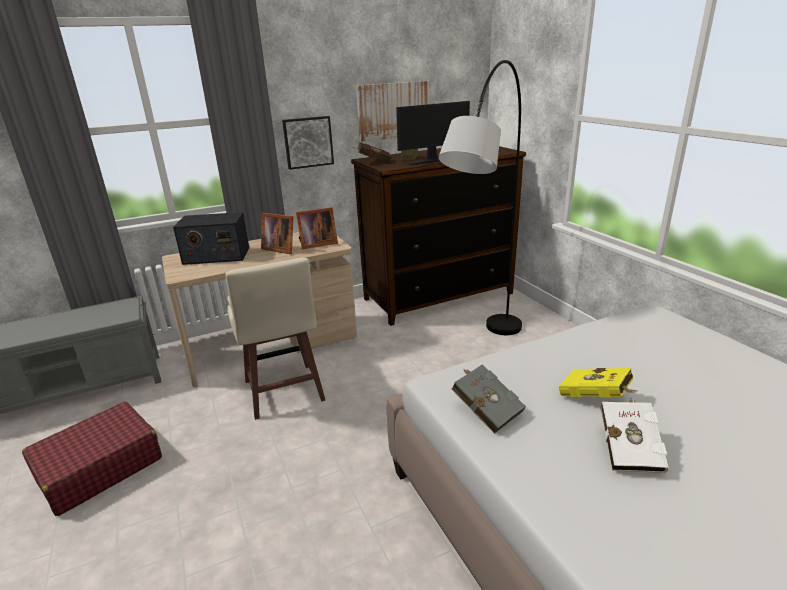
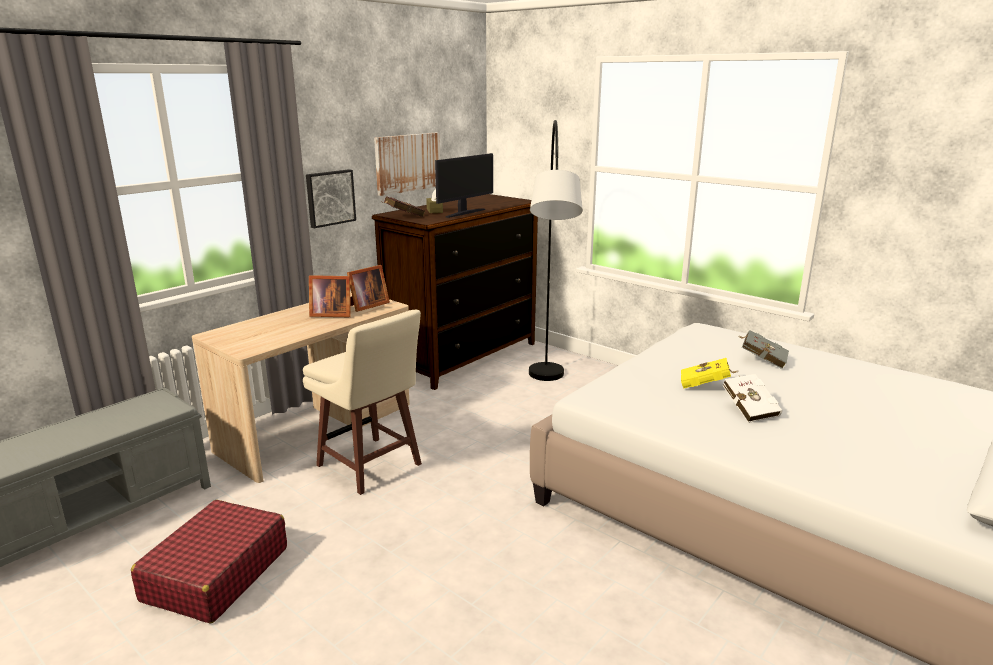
camera: 25 degrees left, 5 degrees down
radio [173,212,249,265] -> none
grey book [452,364,526,434] -> grey book moved to [737,330,789,369]

